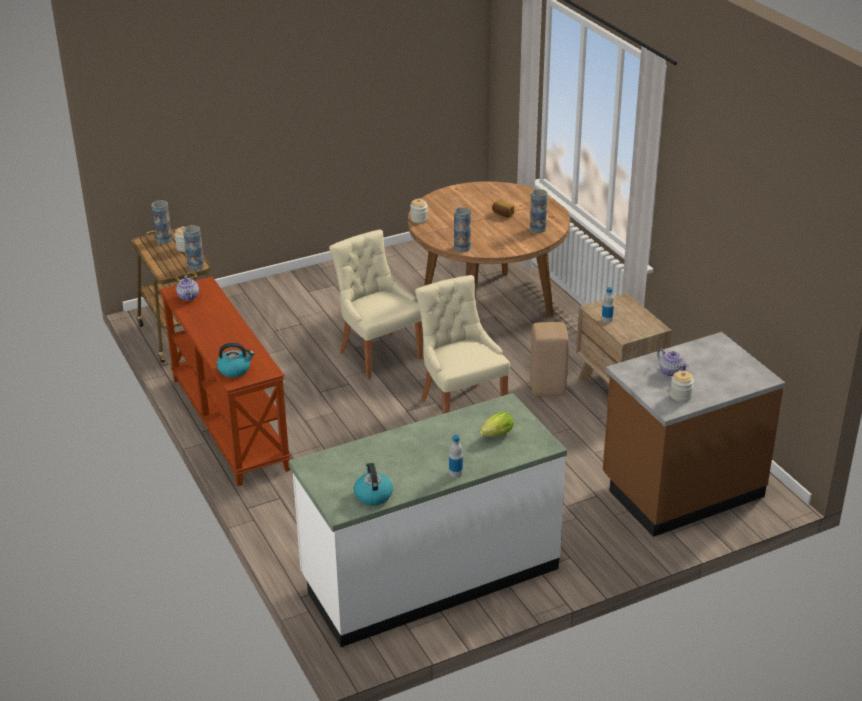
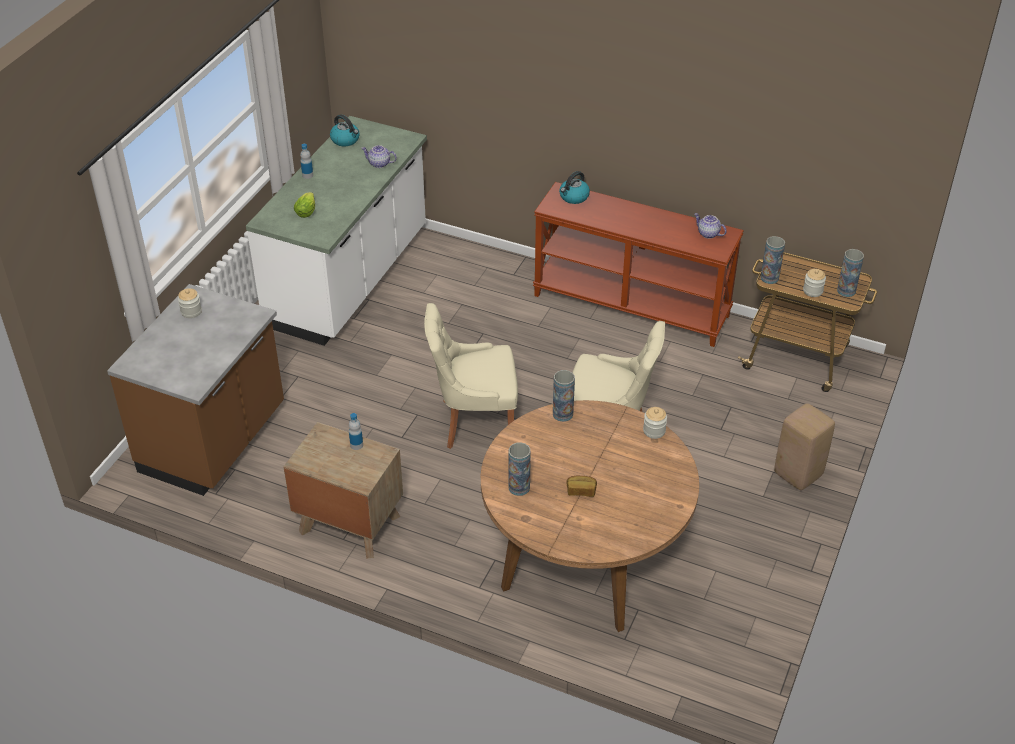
camera: 140 degrees right, 10 degrees up
beige chair [415,275,510,414] -> beige chair turned 150 degrees clockwise [424,303,518,449]
beige stool [530,322,569,396] -> beige stool moved to [774,403,835,490]
teapot [657,349,689,377] -> teapot moved to [361,145,397,168]

